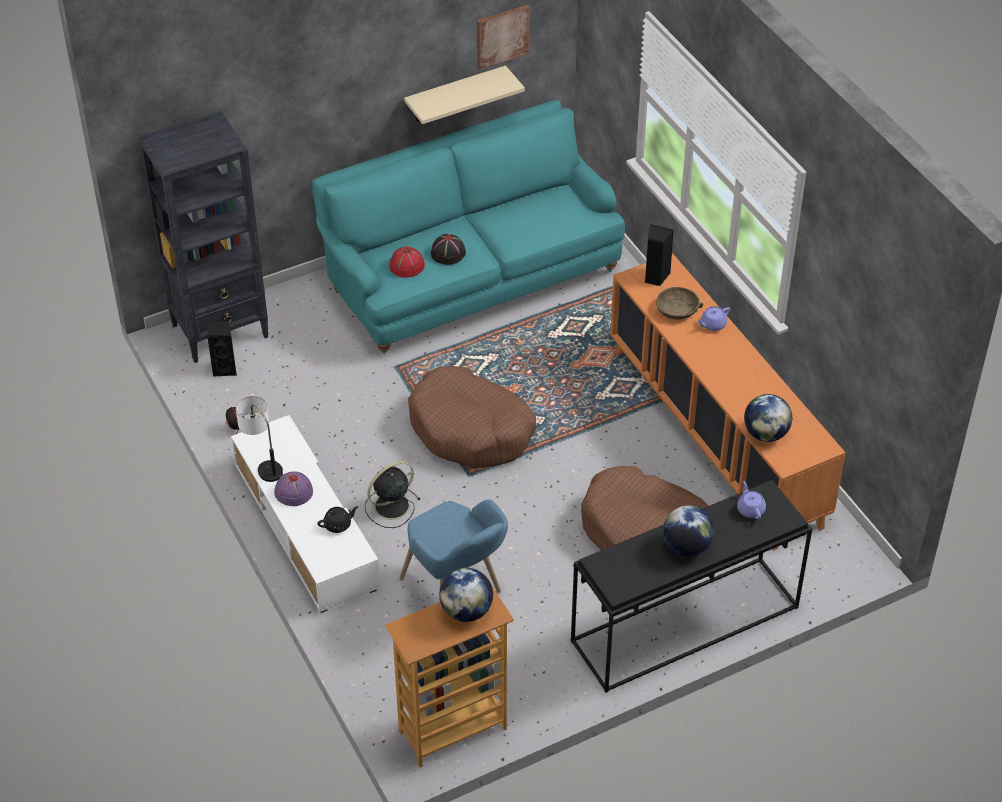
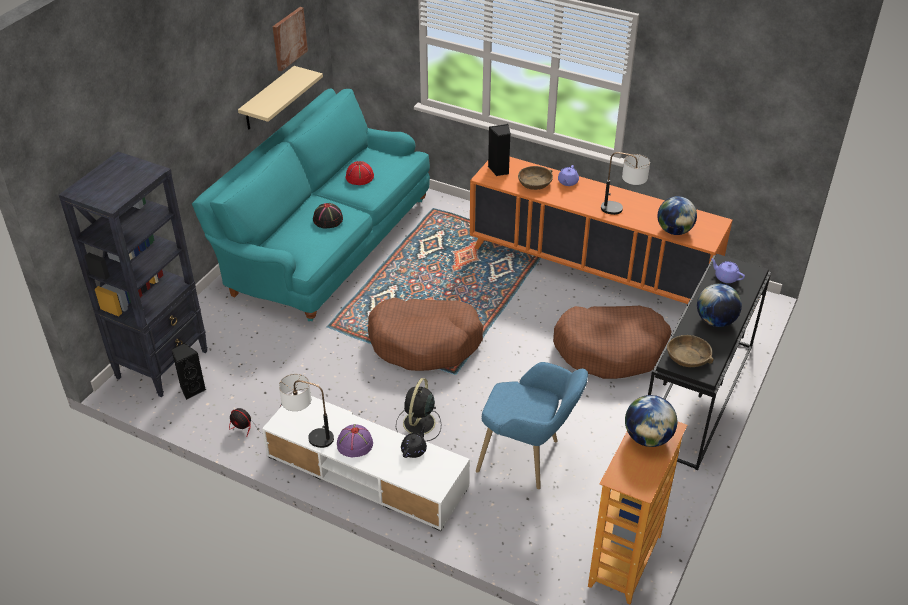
camera: 35 degrees left, 5 degrees down
red hat [389,246,425,278] -> red hat moved to [345,161,374,185]
none -> table lamp [601,152,650,215]
none -> brown bowl [667,335,714,367]

